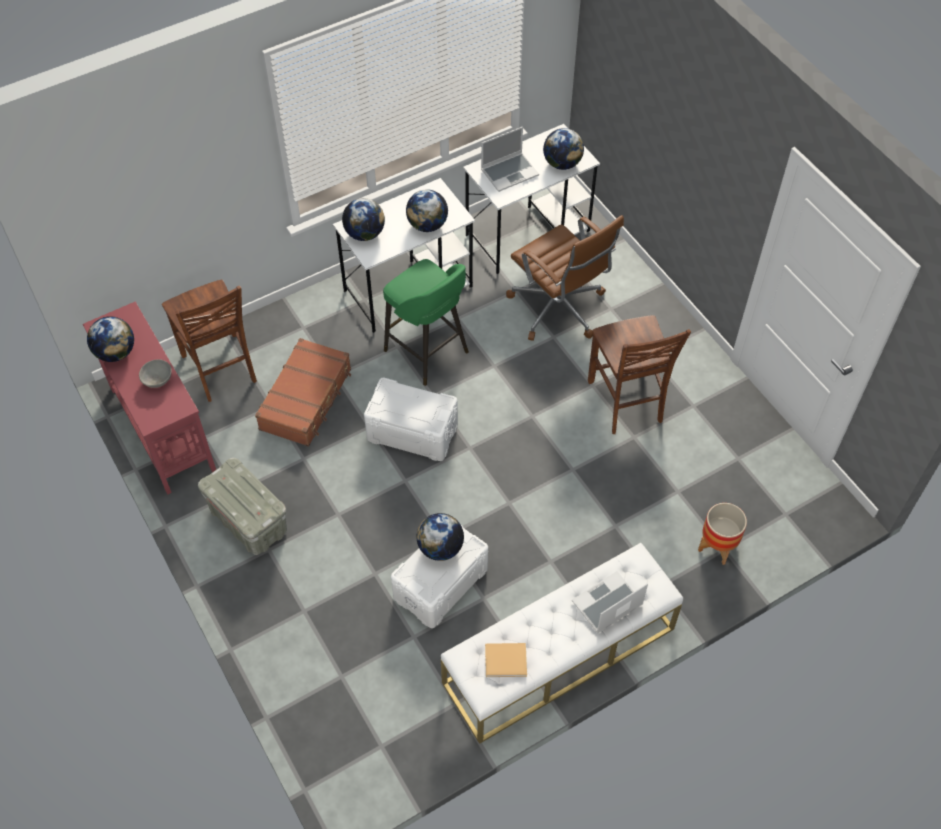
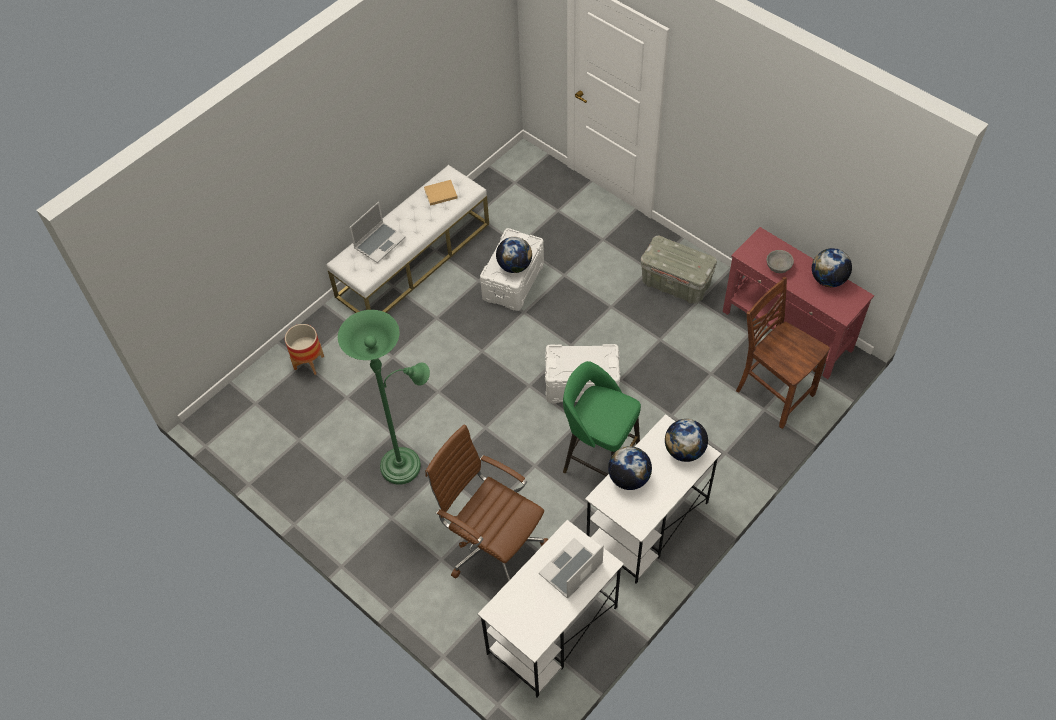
camera: 165 degrees right, 0 degrees up
brown suitcase [255,338,351,447] -> none
globe [543,128,584,170] -> none
brown chair [588,315,691,434] -> green floor lamp [338,310,430,485]

